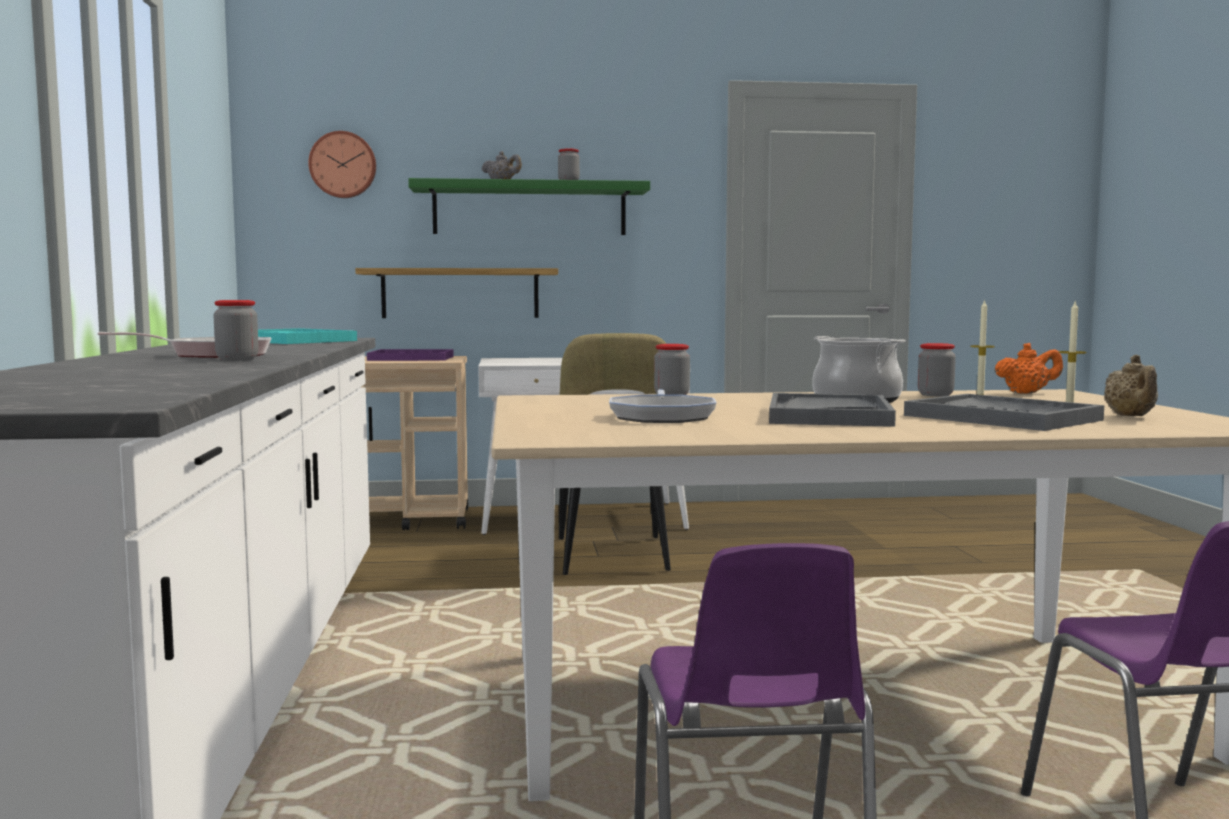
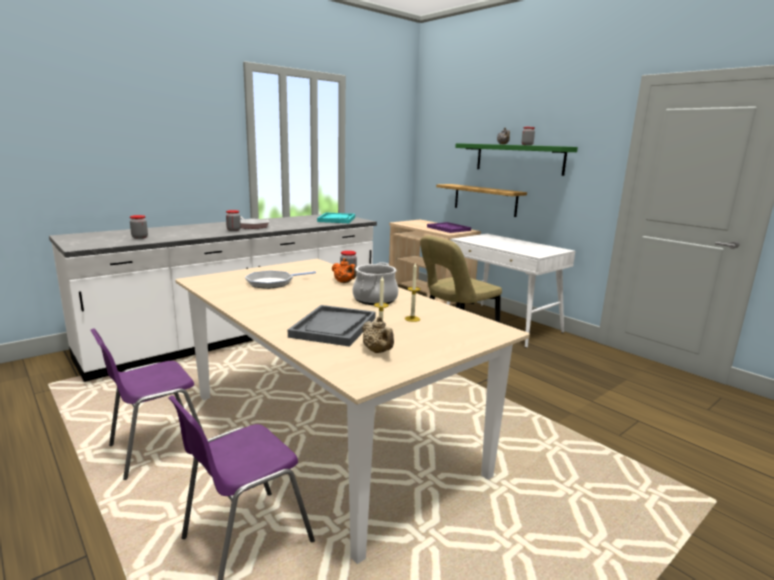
camera: 55 degrees right, 10 degrees up
wall clock [308,131,376,198] -> none
grey tray [769,393,896,427] -> none
jar [918,343,956,396] -> jar moved to [130,215,148,239]
orange teapot [994,343,1063,394] -> orange teapot moved to [332,258,357,283]
beige teapot [1104,355,1158,416] -> beige teapot turned 90 degrees counterclockwise [362,316,394,353]

